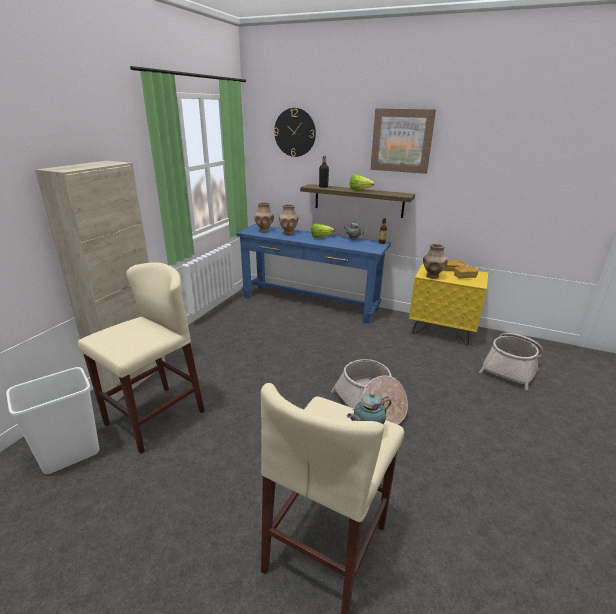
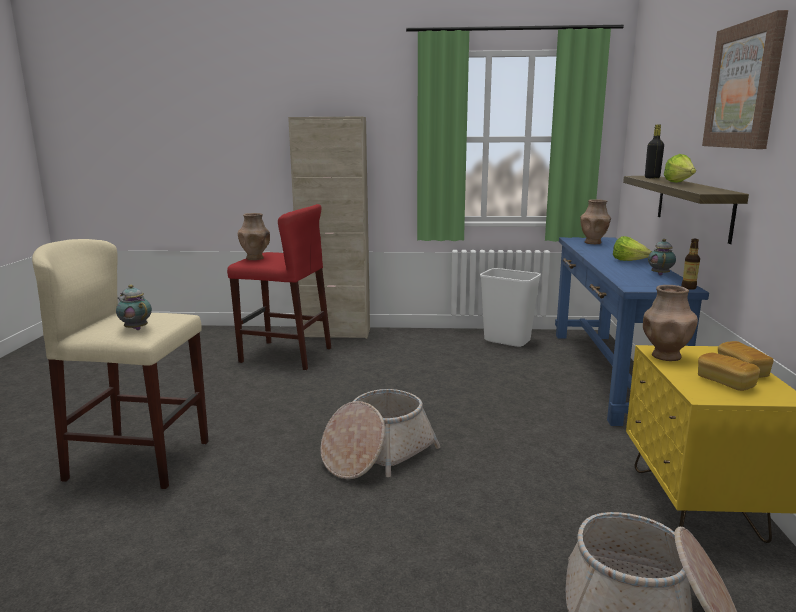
camera: 70 degrees right, 10 degrees down
white trash can [6,367,99,474] -> white trash can moved to [480,268,541,347]
beige stool [78,262,205,454] -> red stool [227,204,331,370]
wall clock [274,108,316,157] -> none
brown vase [279,204,298,235] -> brown vase moved to [238,213,270,260]

